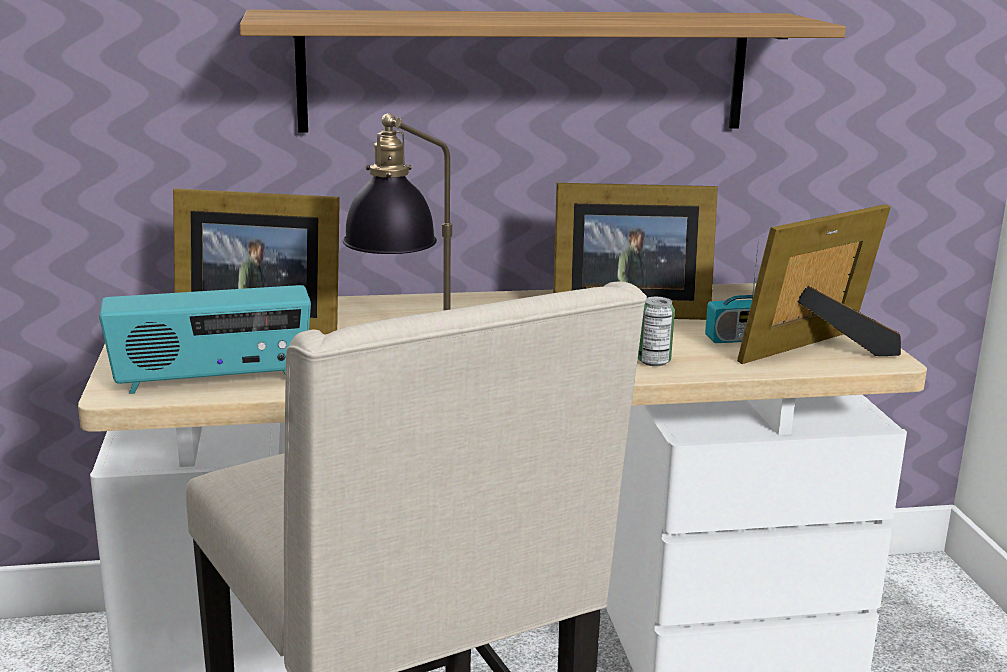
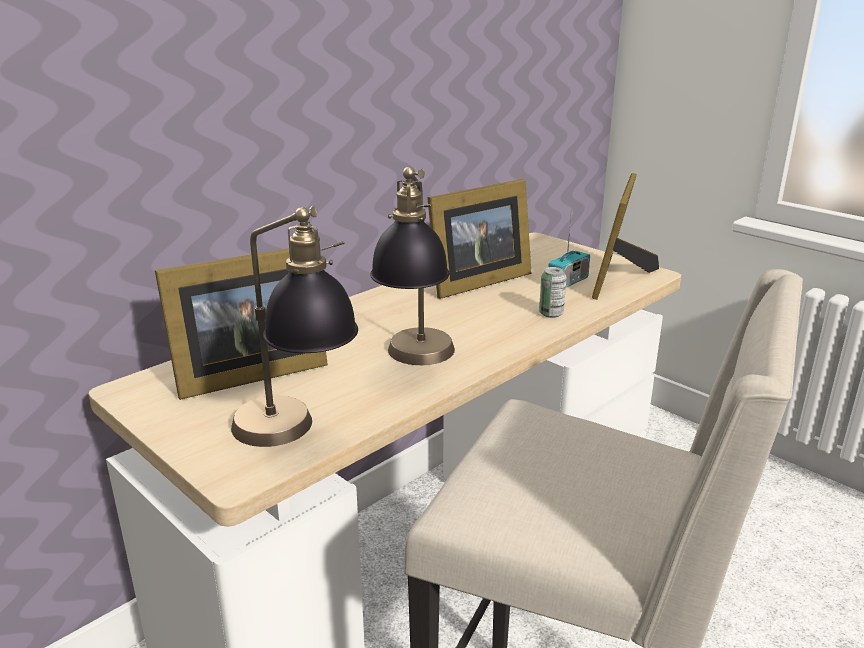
camera: 35 degrees left, 5 degrees up
radio [99,285,311,394] -> table lamp [231,206,358,447]
shelf [240,10,846,133] -> none

